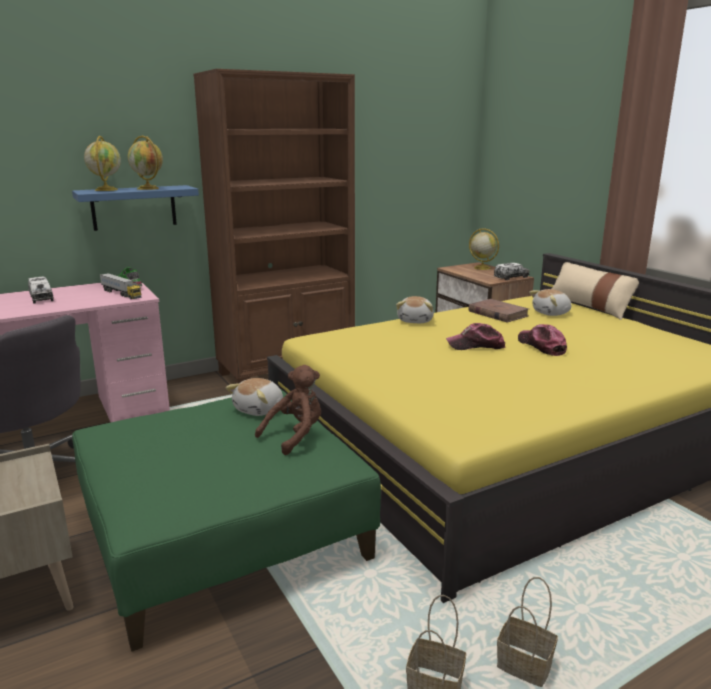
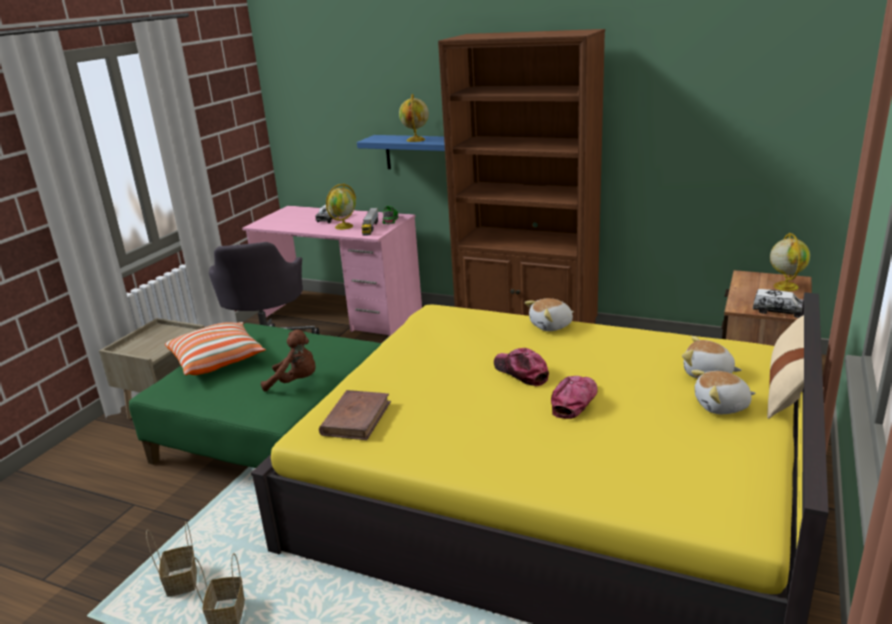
camera: 55 degrees right, 5 degrees up
globe [84,136,121,191] -> globe moved to [326,183,356,230]
plush toy [226,378,283,416] -> plush toy moved to [691,370,755,414]
brown book [468,299,529,323] -> brown book moved to [319,390,391,440]
none -> pillow [165,322,266,375]

